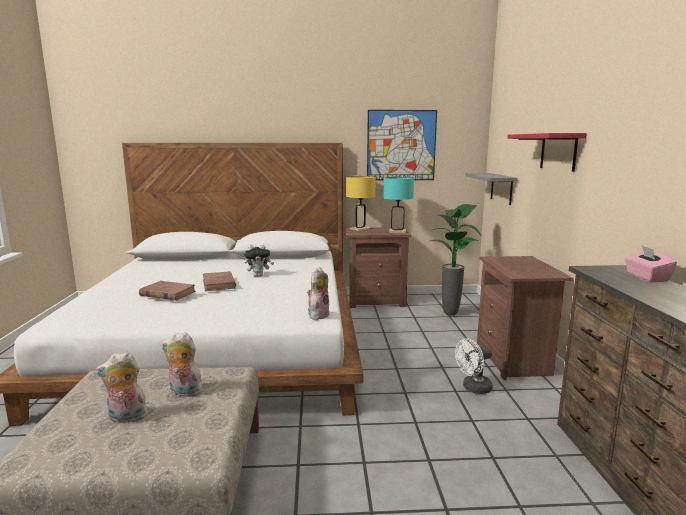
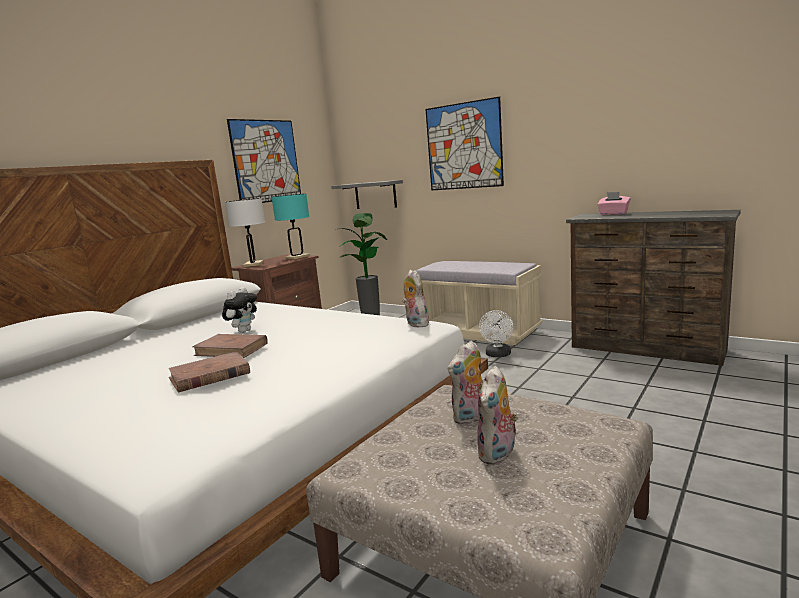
camera: 50 degrees left, 0 degrees up
yellow table lamp [346,176,376,231] -> white table lamp [225,198,265,267]
brown nightstand [477,256,574,380] -> beige bench [416,261,542,345]
red shelf [507,133,587,172] -> picture [426,96,504,190]

